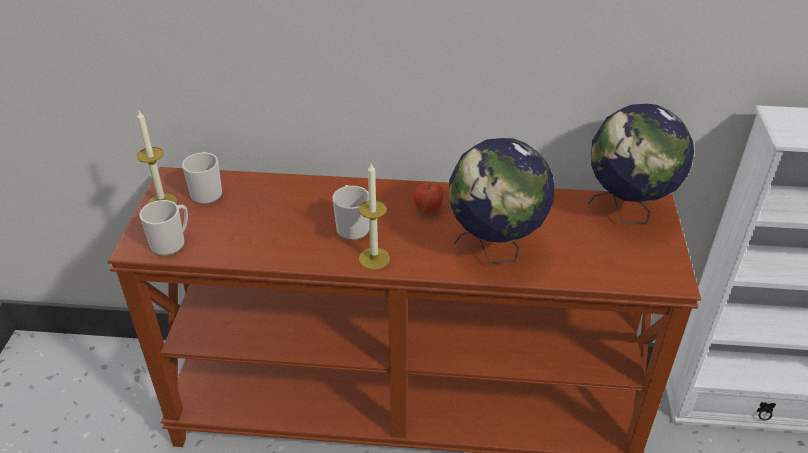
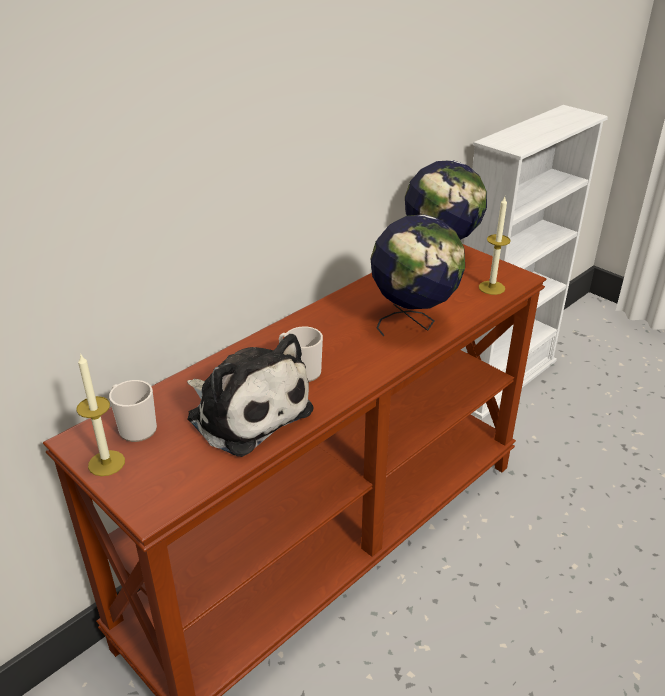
camera: 50 degrees left, 5 degrees down
mug [139,200,188,256] -> none
candle [359,162,390,270] -> candle moved to [479,197,511,295]
apple [414,182,443,213] -> none
none -> plush toy [187,334,314,457]

